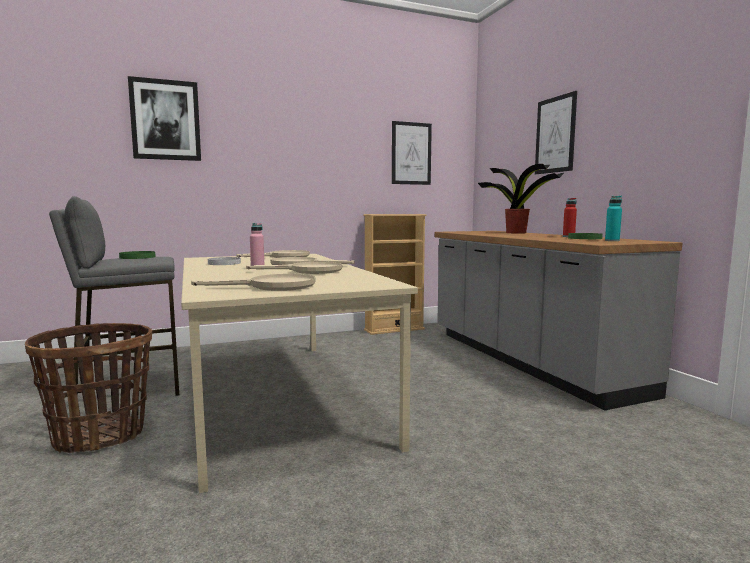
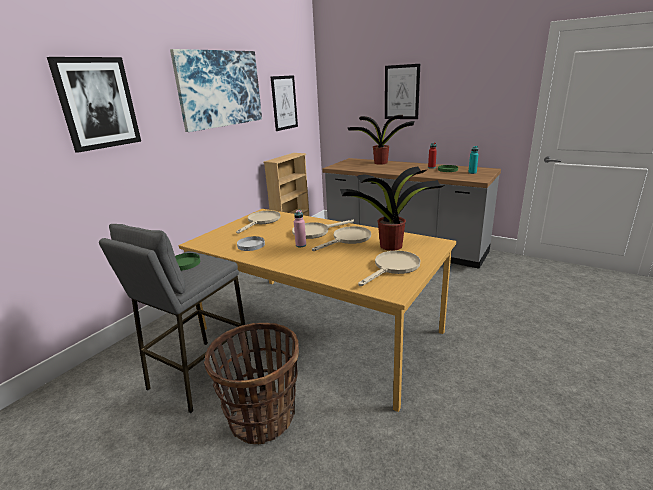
camera: 35 degrees left, 15 degrees up
beige dining table [181,254,418,493] -> orange dining table [179,209,456,412]
none -> picture [170,49,262,132]
none -> potted plant [340,166,445,251]

